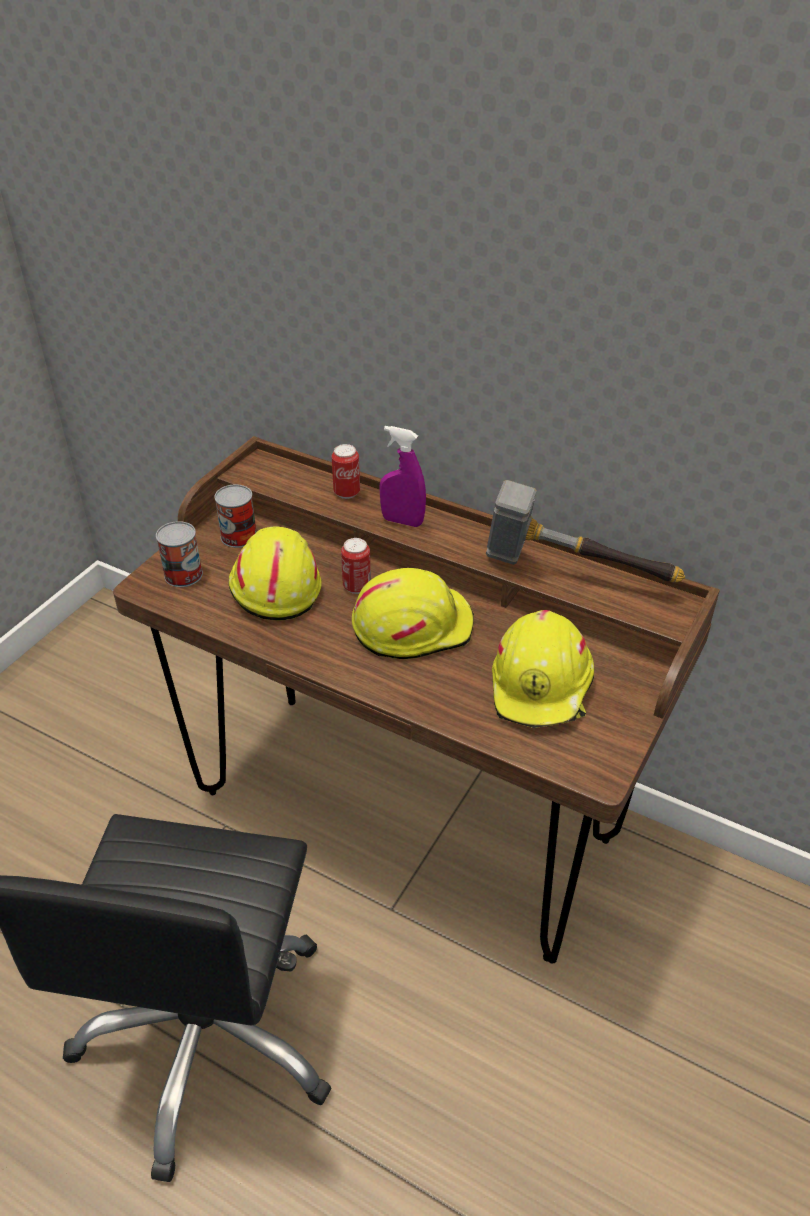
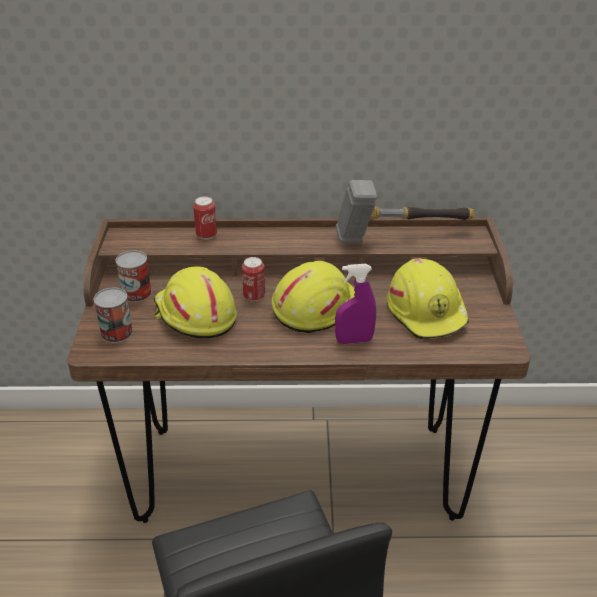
camera: 30 degrees left, 5 degrees down
purple spray bottle [379,426,426,527] -> purple spray bottle moved to [335,264,376,344]

